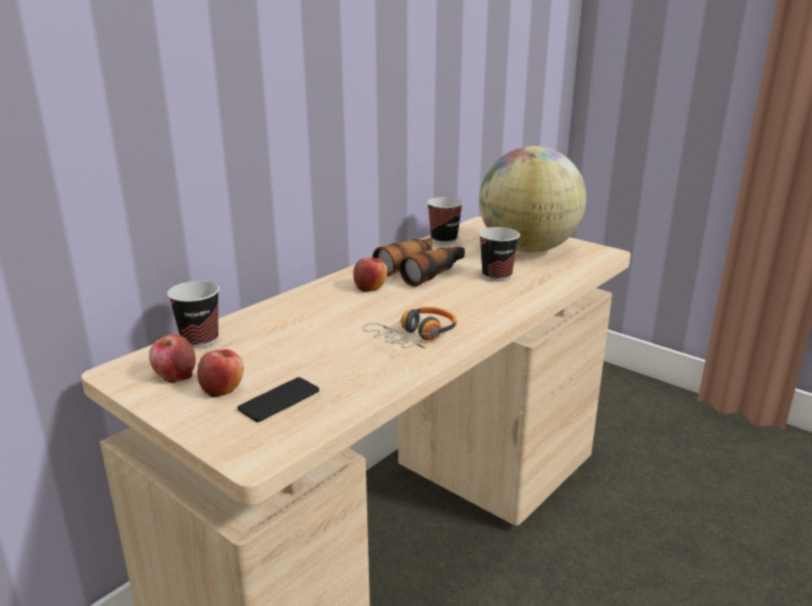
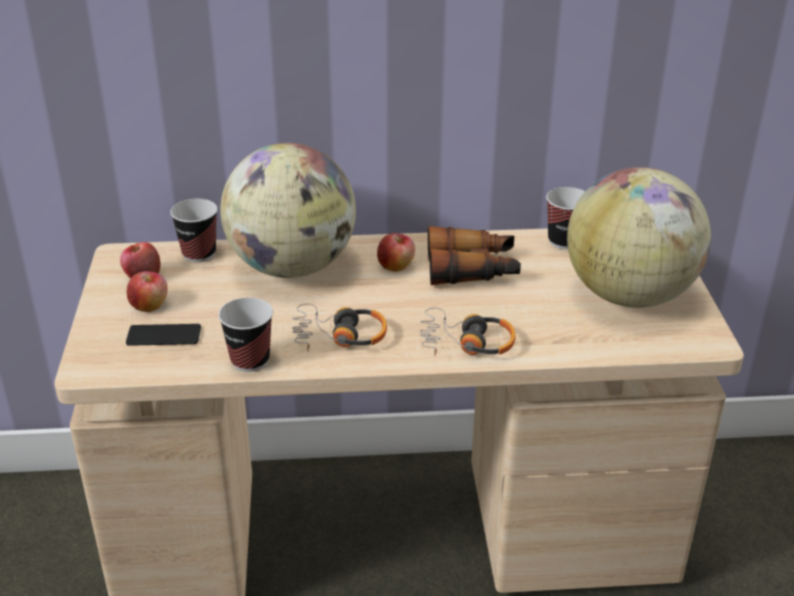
camera: 45 degrees right, 10 degrees up
cup [479,227,520,281] -> cup moved to [218,297,273,372]
none -> globe [220,143,356,278]
none -> headphones [420,307,516,356]

